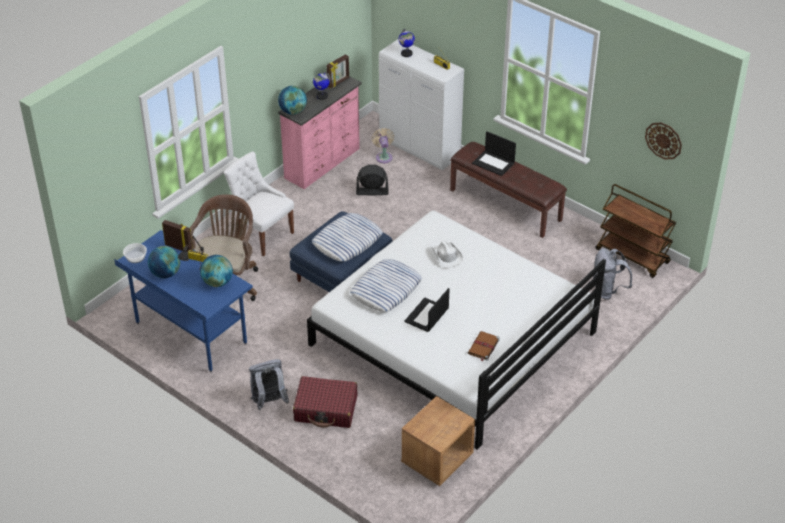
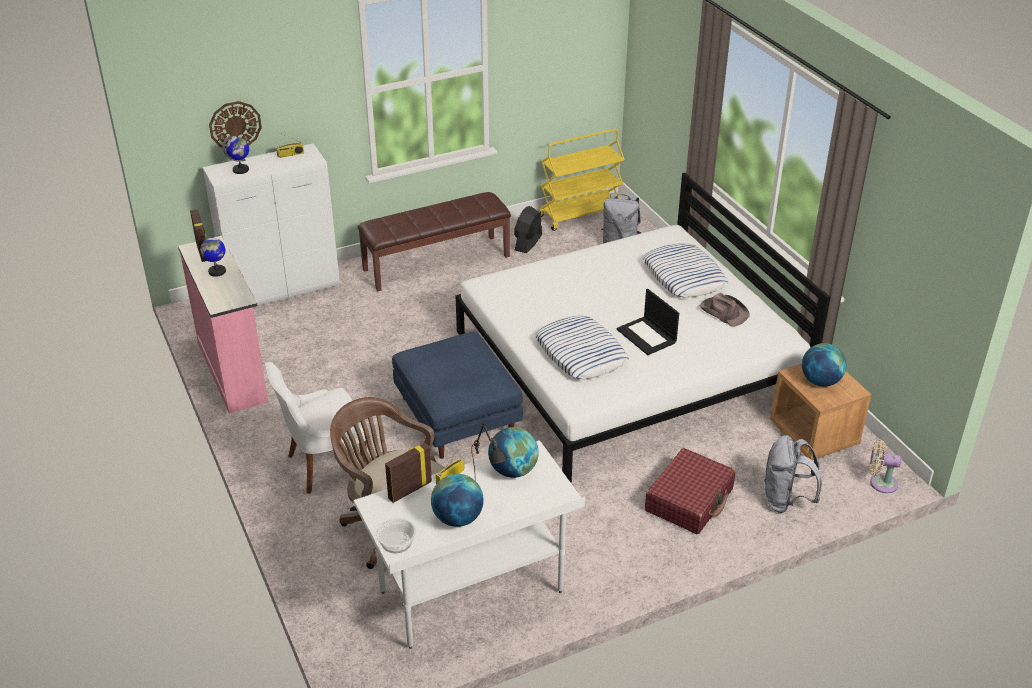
camera: 65 degrees left, 5 degrees down
blue desk [114,230,253,372] -> white desk [353,440,585,649]
grey backpack [249,359,289,410] -> grey backpack moved to [764,435,822,513]
globe [278,86,307,114] -> globe moved to [802,343,846,387]
pillow [312,213,383,262] -> pillow moved to [643,243,728,298]
black fan [356,165,388,196] -> black fan moved to [514,206,542,253]
beige fan [372,128,394,163] -> beige fan moved to [870,440,902,493]
white hat [431,240,463,268] -> none
brown book [468,331,500,361] -> brown hat [700,293,750,327]
laptop [472,131,516,176] -> none
brown cart [595,184,676,278] -> yellow cart [539,129,625,231]
wall clock [645,122,682,160] -> wall clock moved to [209,101,262,149]

